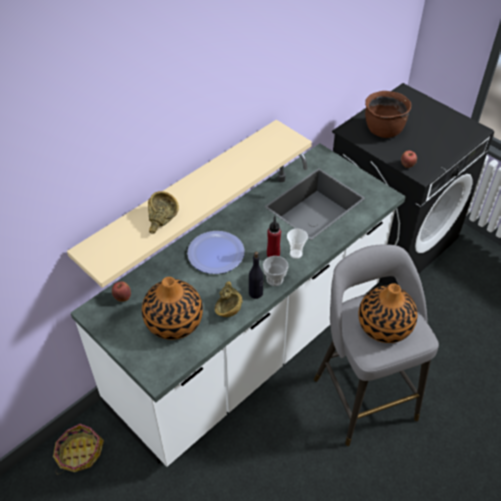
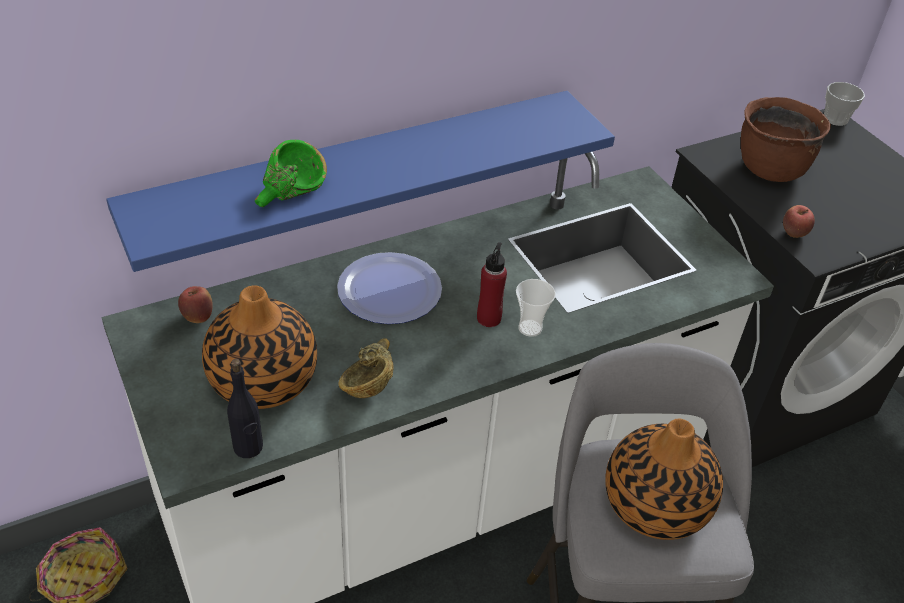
camera: 15 degrees right, 5 degrees down
beige shelf [67,120,312,288] -> blue shelf [106,91,615,272]
brown bowl [148,191,179,234] -> green bowl [255,140,327,207]
black bottle [249,251,264,299] -> black bottle moved to [227,359,263,458]
cup [263,256,288,286] -> cup moved to [824,82,865,126]

